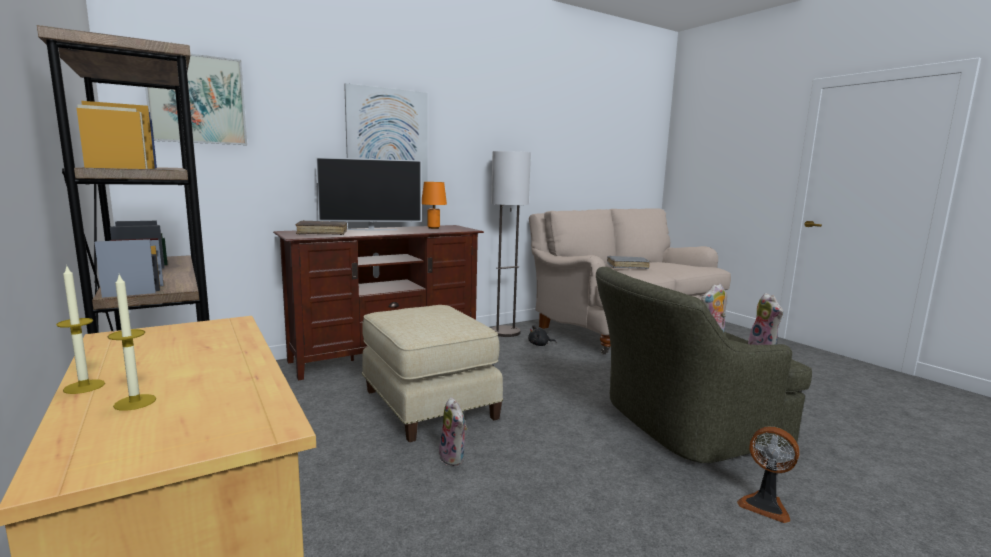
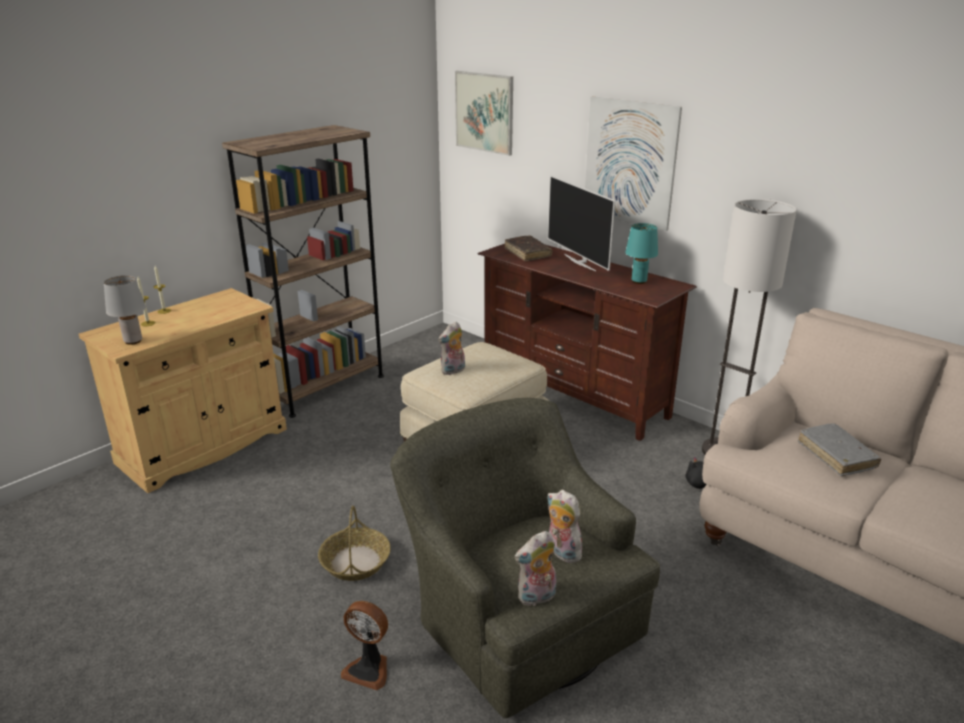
camera: 75 degrees right, 15 degrees up
orange table lamp [422,182,447,229] -> turquoise table lamp [625,223,658,284]
plush toy [437,397,467,466] -> plush toy moved to [438,322,465,375]
fan [737,427,799,523] -> fan turned 90 degrees counterclockwise [341,601,388,690]
none -> grey table lamp [104,275,146,345]
none -> basket [318,506,391,581]

